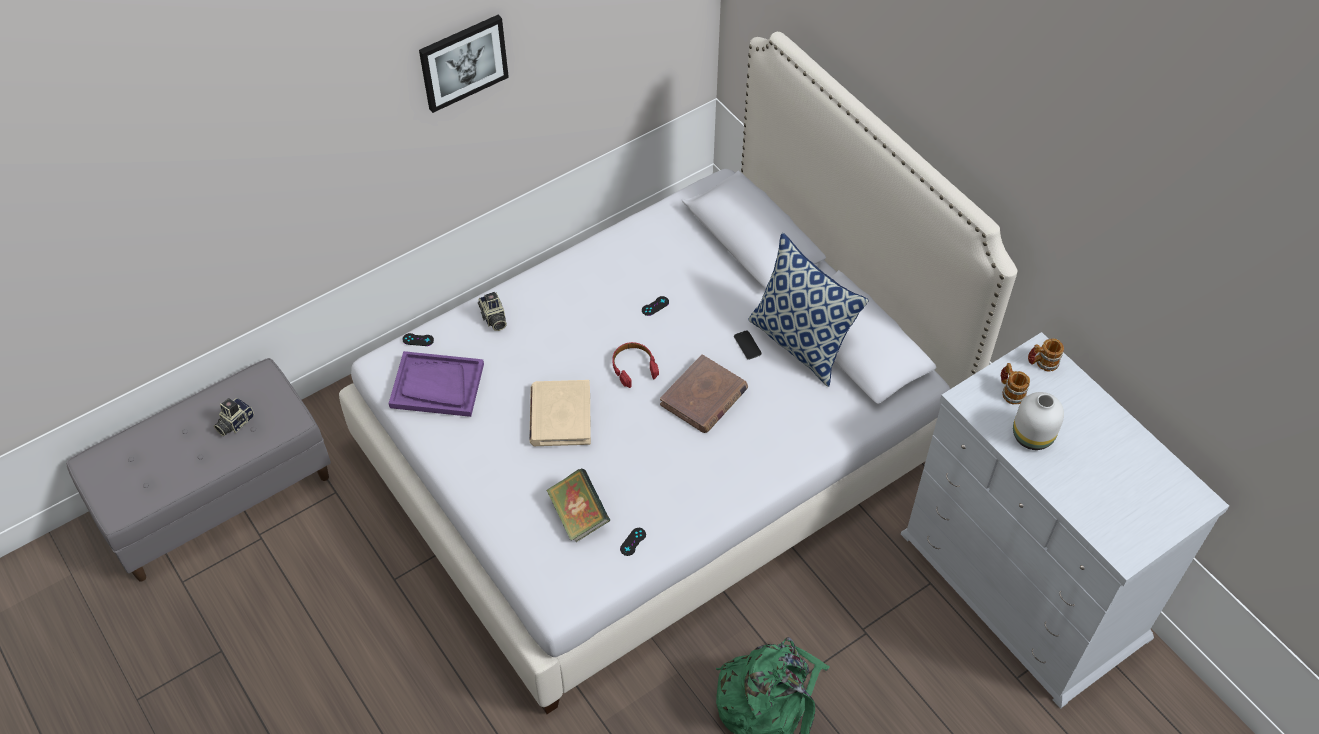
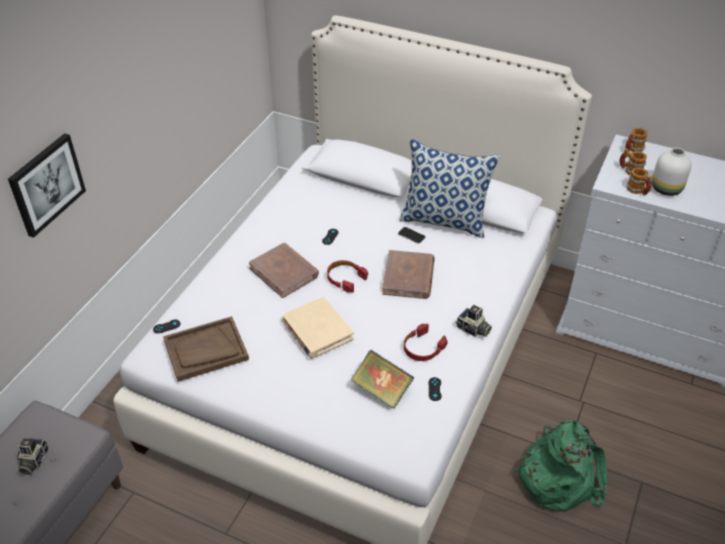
camera: 30 degrees left, 10 degrees down
purple tray [389,351,484,417] -> brown tray [163,316,249,382]
picture [419,15,509,113] -> picture moved to [8,133,86,238]
camera [478,292,507,331] -> camera moved to [455,305,492,337]
none -> brown book [249,243,319,298]
none -> red headphones [404,324,448,361]
none -> mug [627,167,652,195]

